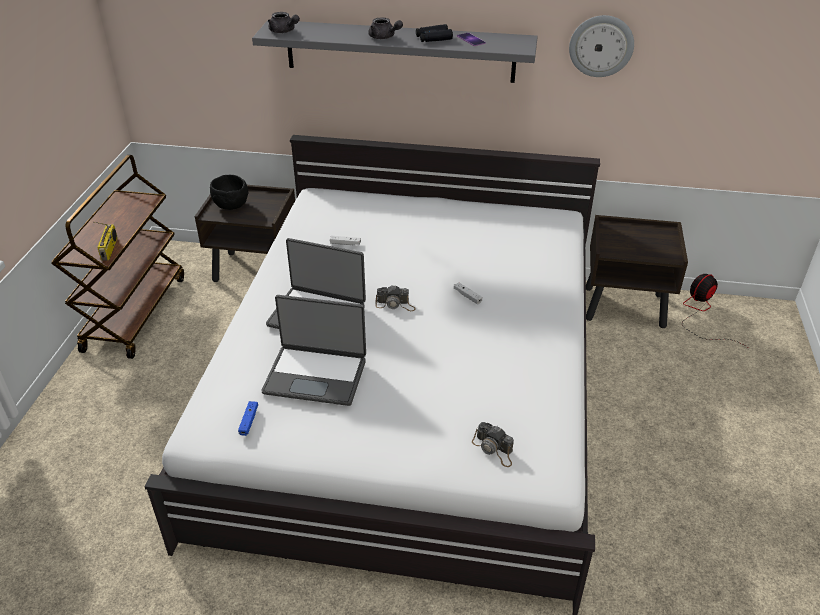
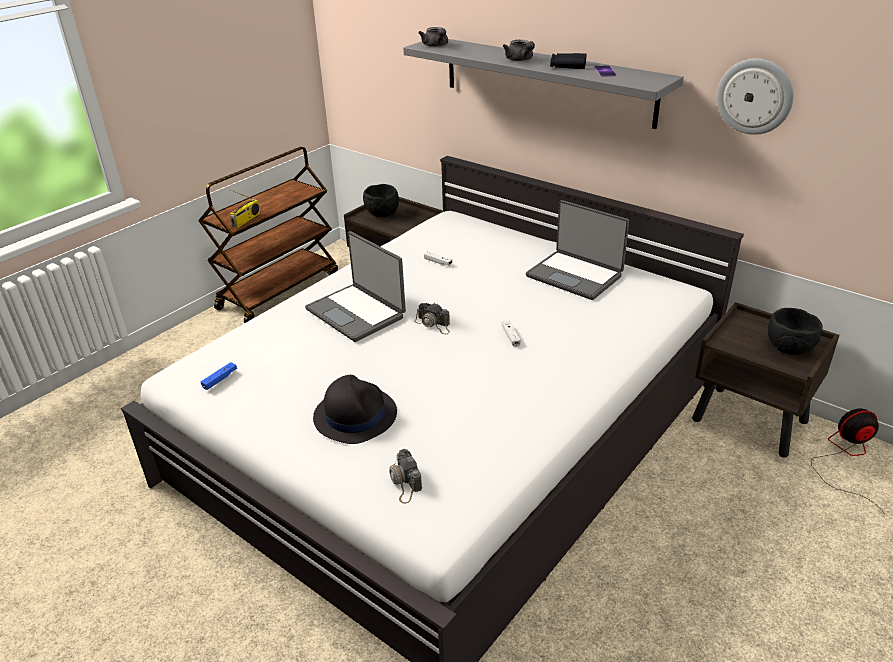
camera: 30 degrees right, 5 degrees down
laptop [261,295,366,406] -> laptop moved to [526,200,629,300]
none -> black hat [313,375,397,444]
none -> black bowl [768,308,822,355]

